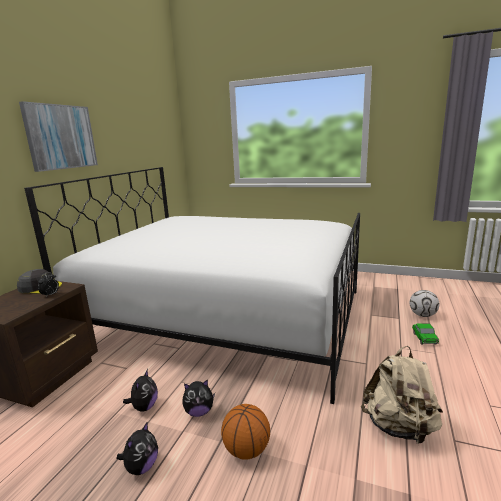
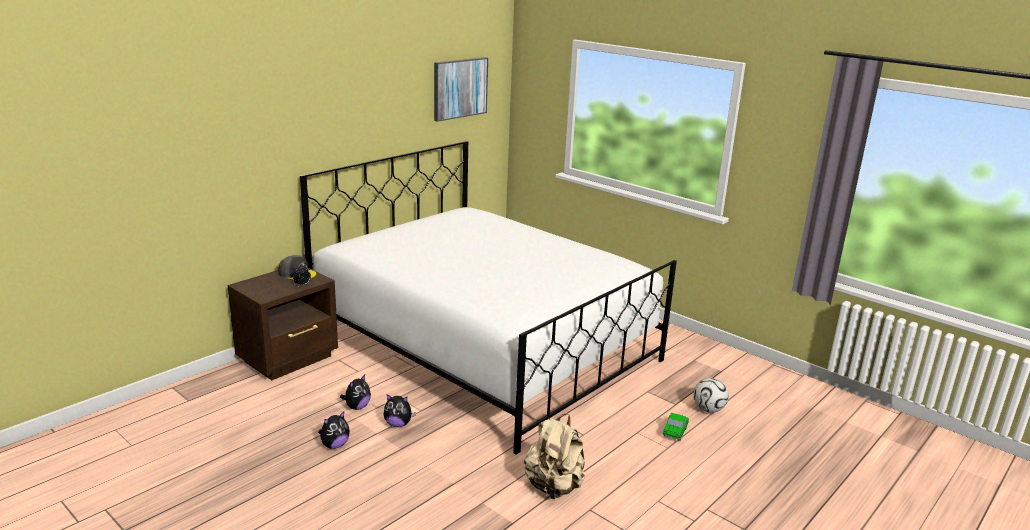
camera: 20 degrees right, 5 degrees up
picture [19,101,98,172] -> picture moved to [434,57,488,122]
basketball [221,404,270,460] -> none

